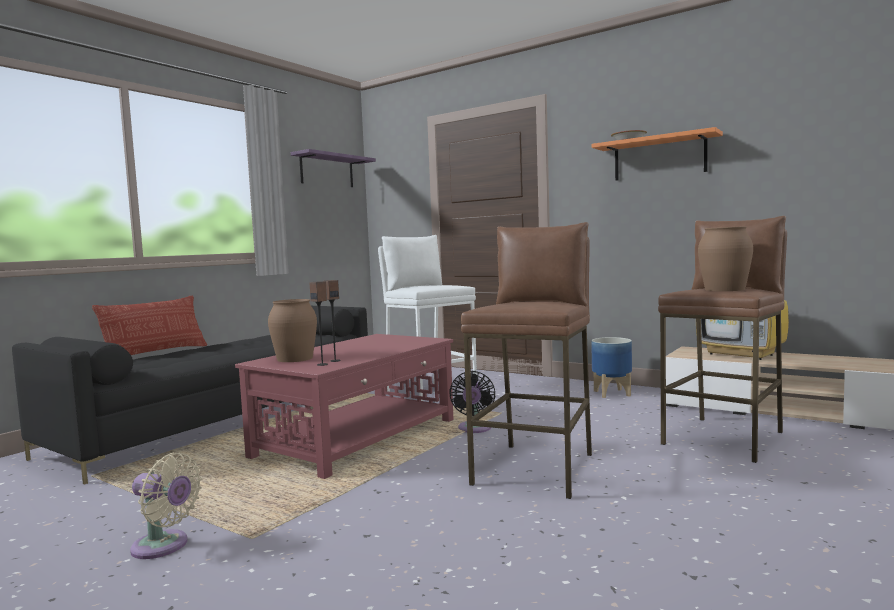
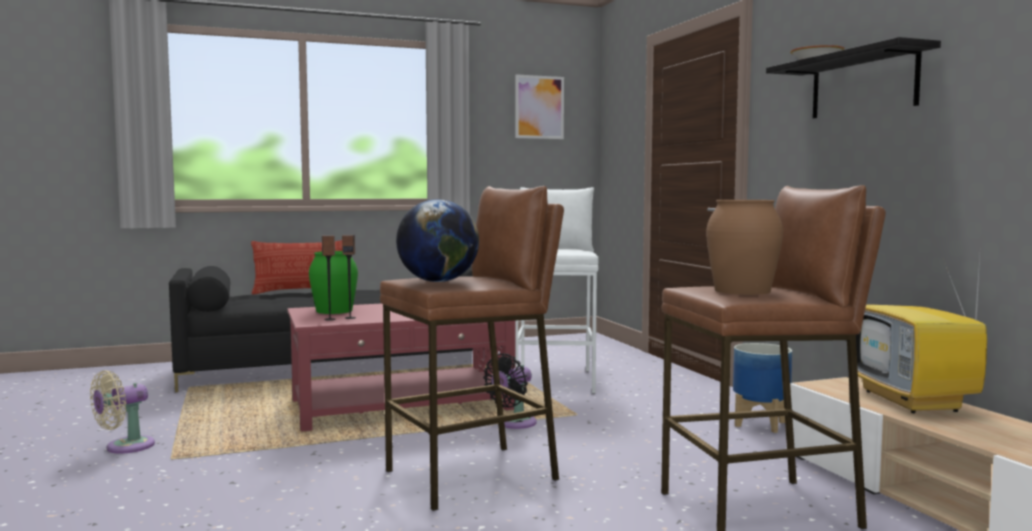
camera: 35 degrees right, 0 degrees up
beige fan [130,453,202,559] -> beige fan turned 75 degrees clockwise [90,370,155,454]
brown vase [268,299,317,362] -> green vase [309,251,358,314]
purple shelf [291,149,376,187] -> picture [515,74,564,139]
orange shelf [592,127,723,181] -> black shelf [766,37,941,118]
none -> globe [396,199,479,282]

